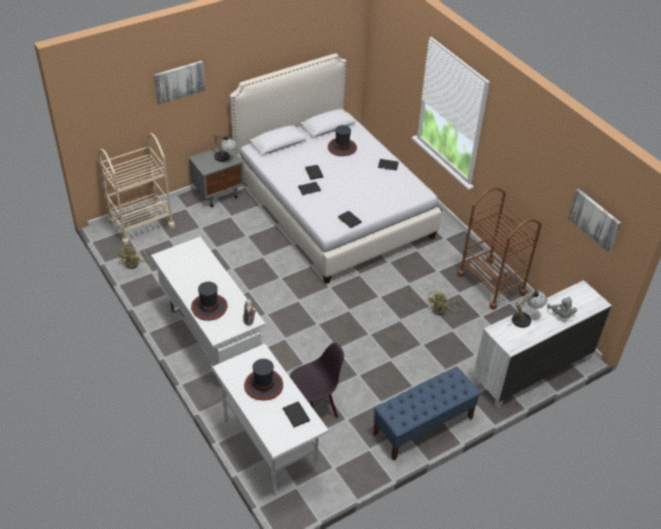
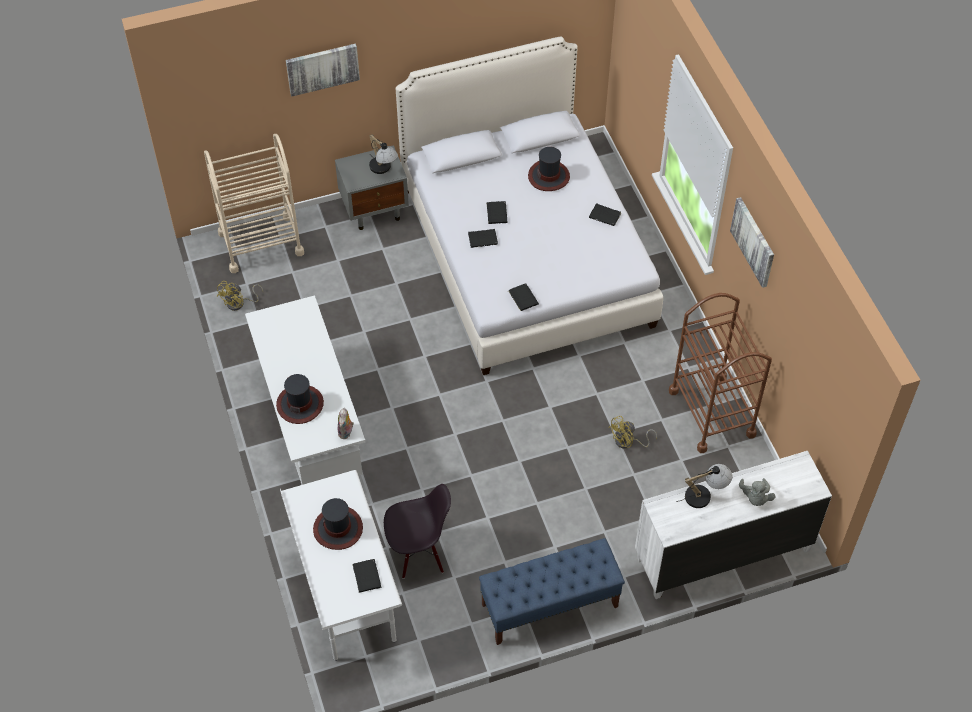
camera: 15 degrees right, 10 degrees up
picture [568,189,621,252] -> picture moved to [730,197,774,288]

